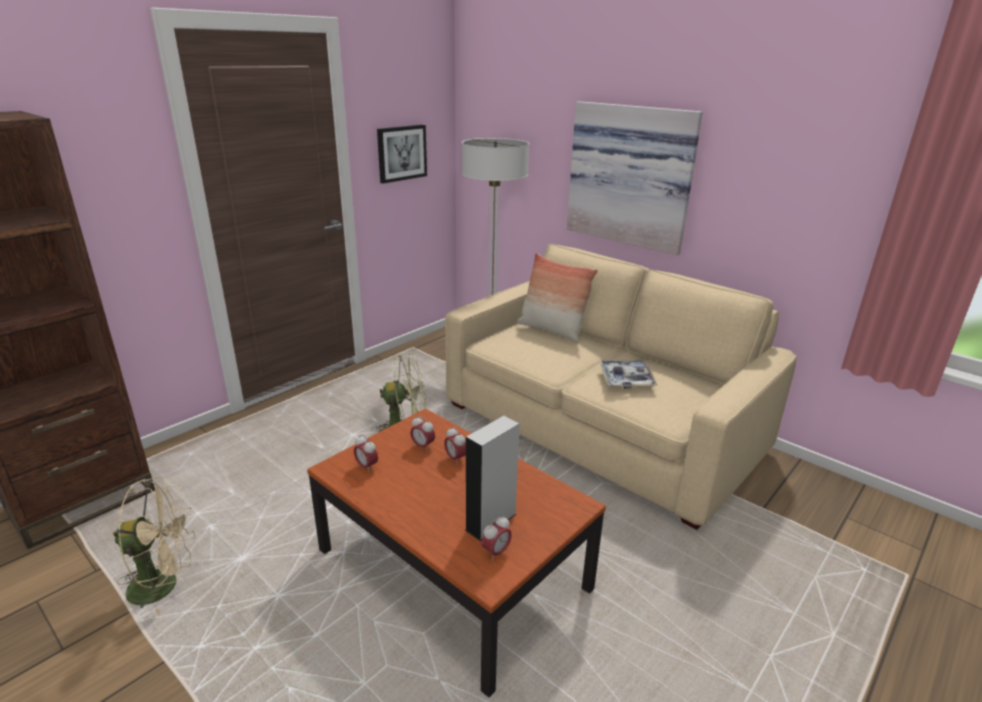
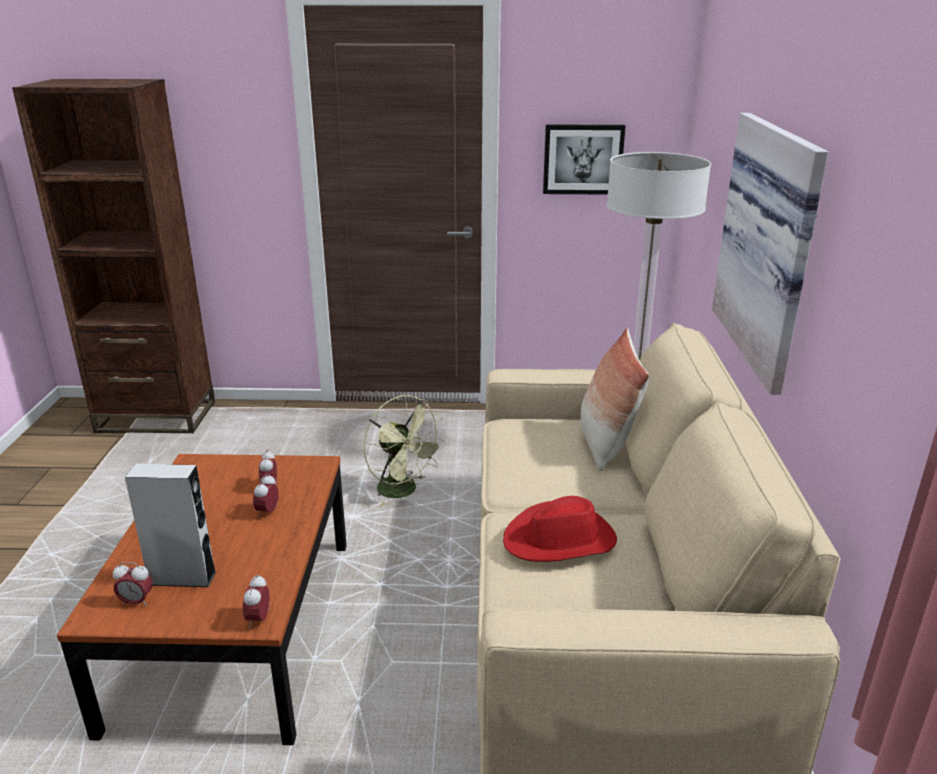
camera: 50 degrees right, 0 degrees up
beige fan [113,477,196,616] -> none
alarm clock [354,435,378,473] -> alarm clock moved to [243,575,270,628]
tray [599,360,658,389] -> red hat [503,496,617,562]

